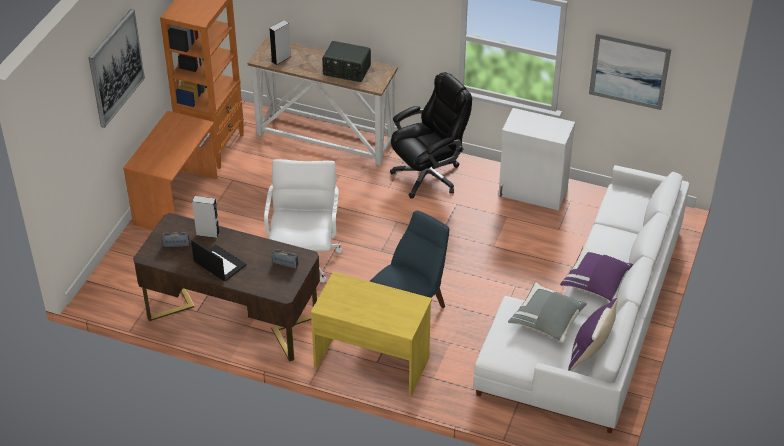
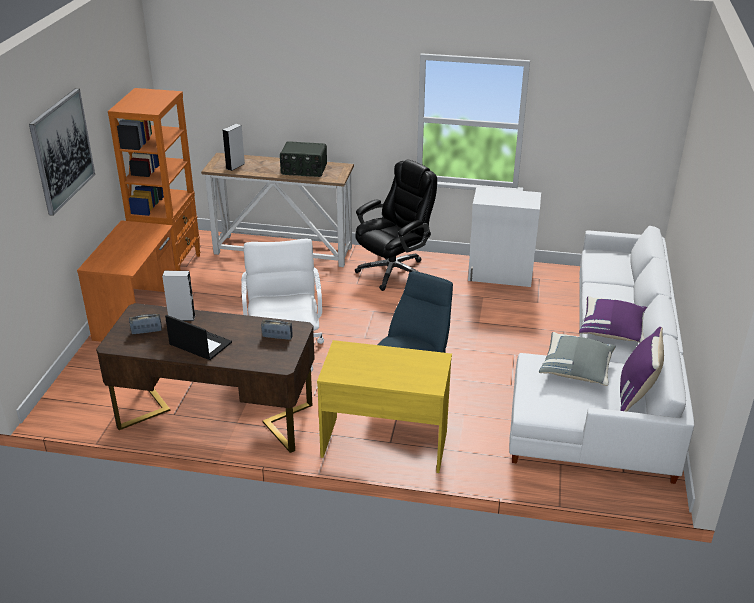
camera: 10 degrees left, 10 degrees down
picture [589,33,671,110] -> none

